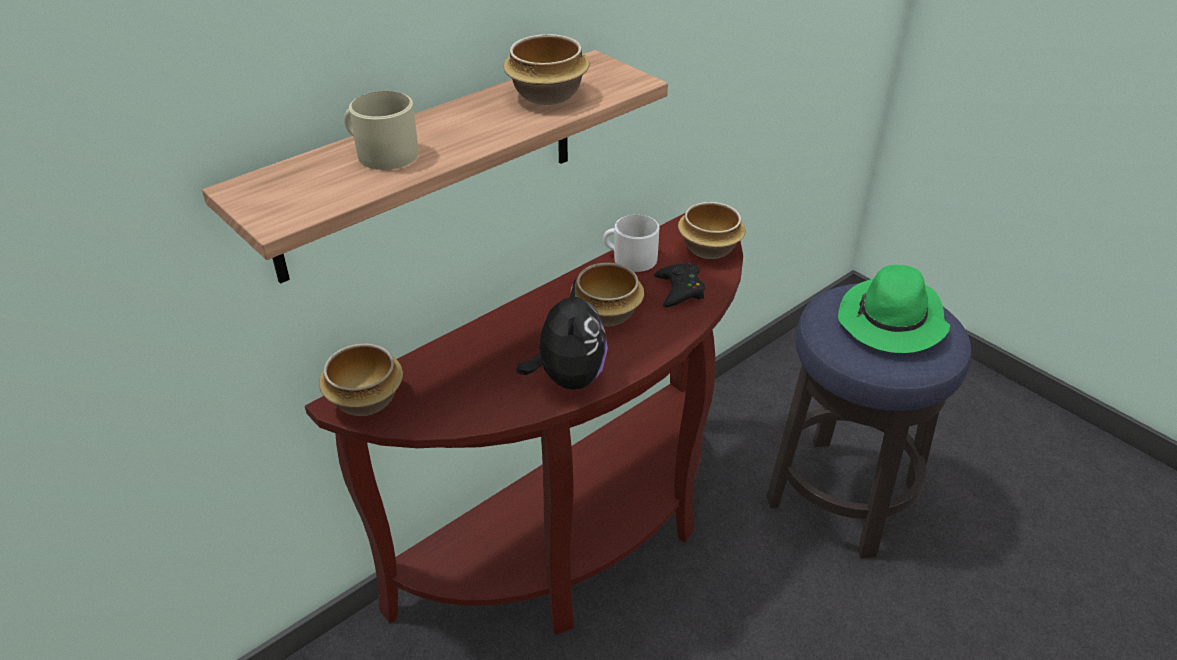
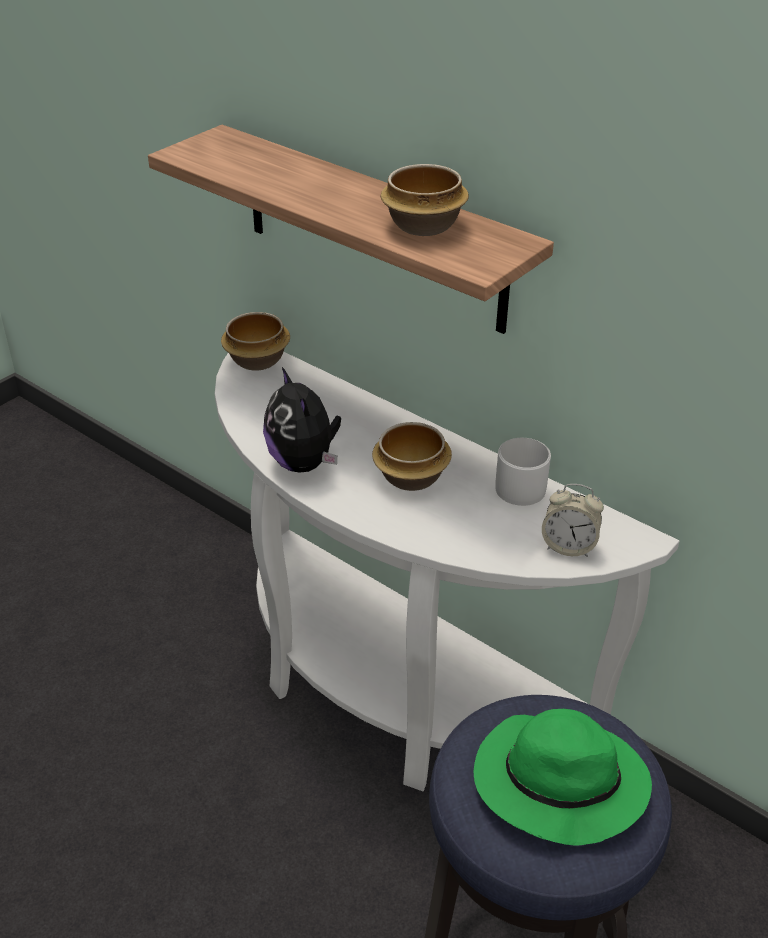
camera: 80 degrees right, 0 degrees up
brown console table [305,213,743,635] -> white console table [215,352,679,791]
beige mug [344,91,418,170] -> none
plush toy [516,279,608,390] -> plush toy turned 75 degrees clockwise [263,367,341,473]
black game controller [655,263,705,307] -> none
bowl [678,202,746,259] -> alarm clock [542,484,604,557]

